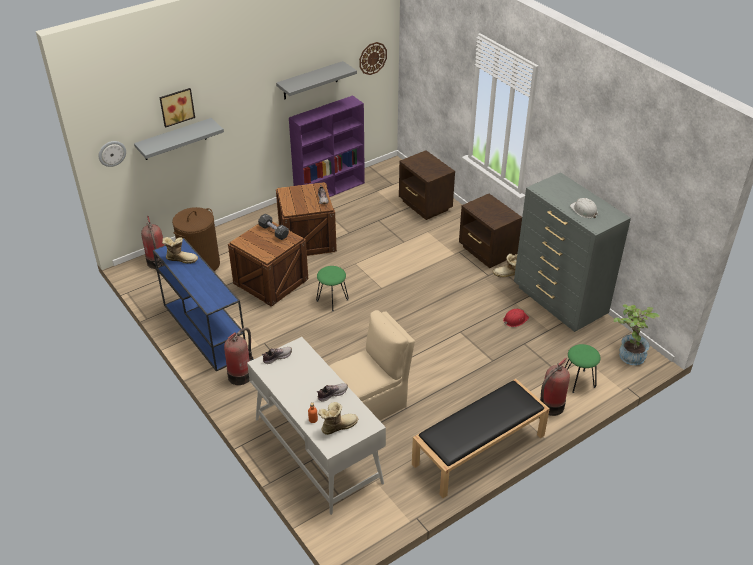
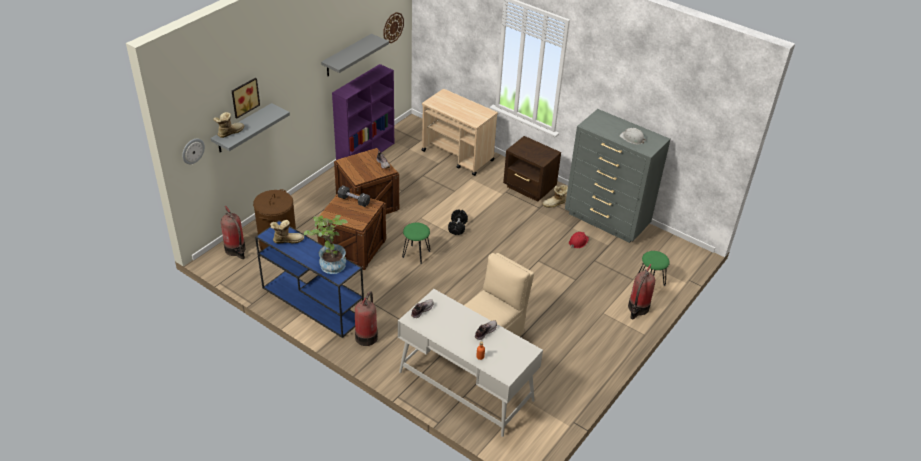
camera: 20 degrees left, 0 degrees up
boot [318,402,358,435] -> boot moved to [214,112,244,138]
brown nightstand [399,150,455,220] -> beige cart [422,89,498,176]
black bench [412,379,550,498] -> none
potted plant [613,304,660,365] -> potted plant moved to [304,215,348,274]
none -> black dumbbell [448,209,468,235]

